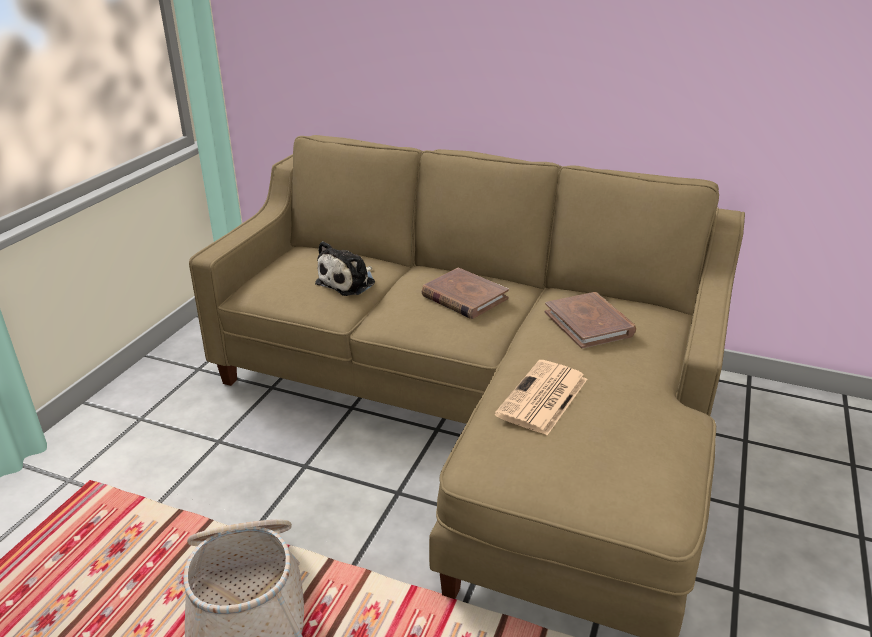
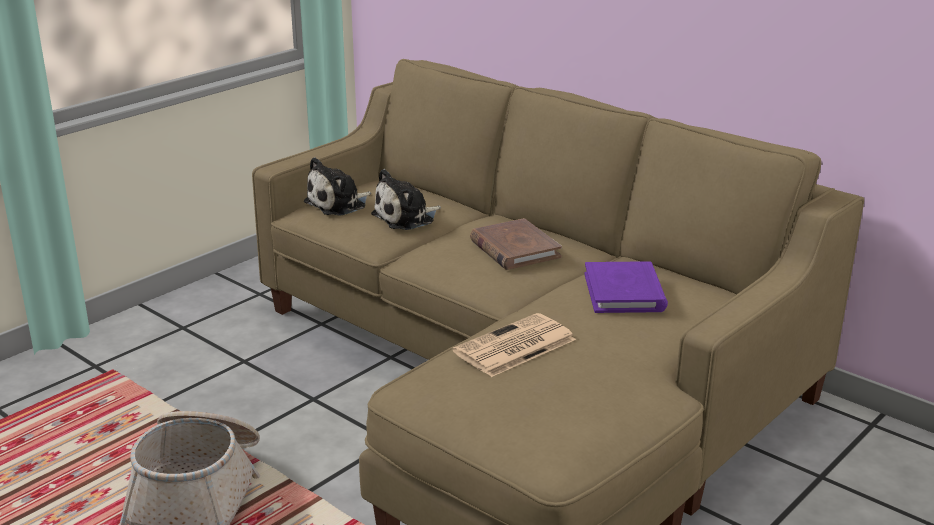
camera: 20 degrees right, 5 degrees down
brown book [545,292,636,349] -> purple book [584,261,668,313]
none -> plush toy [304,157,371,216]

